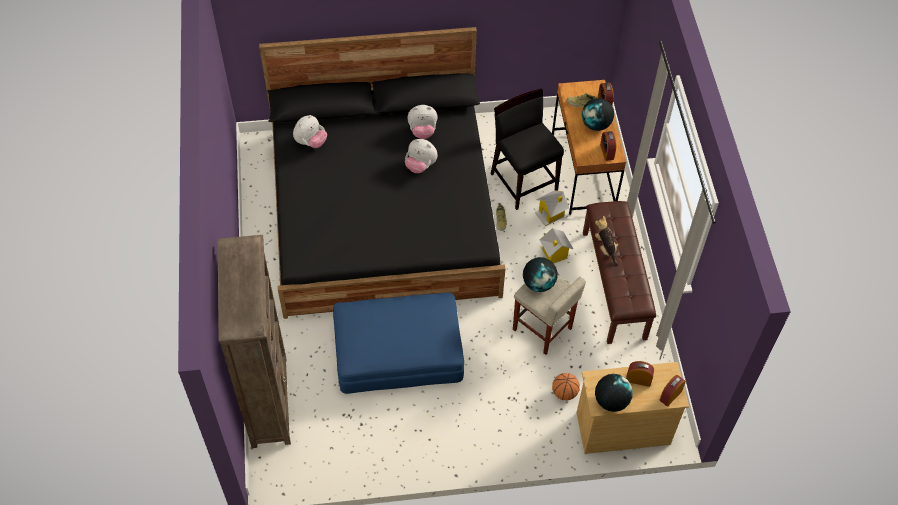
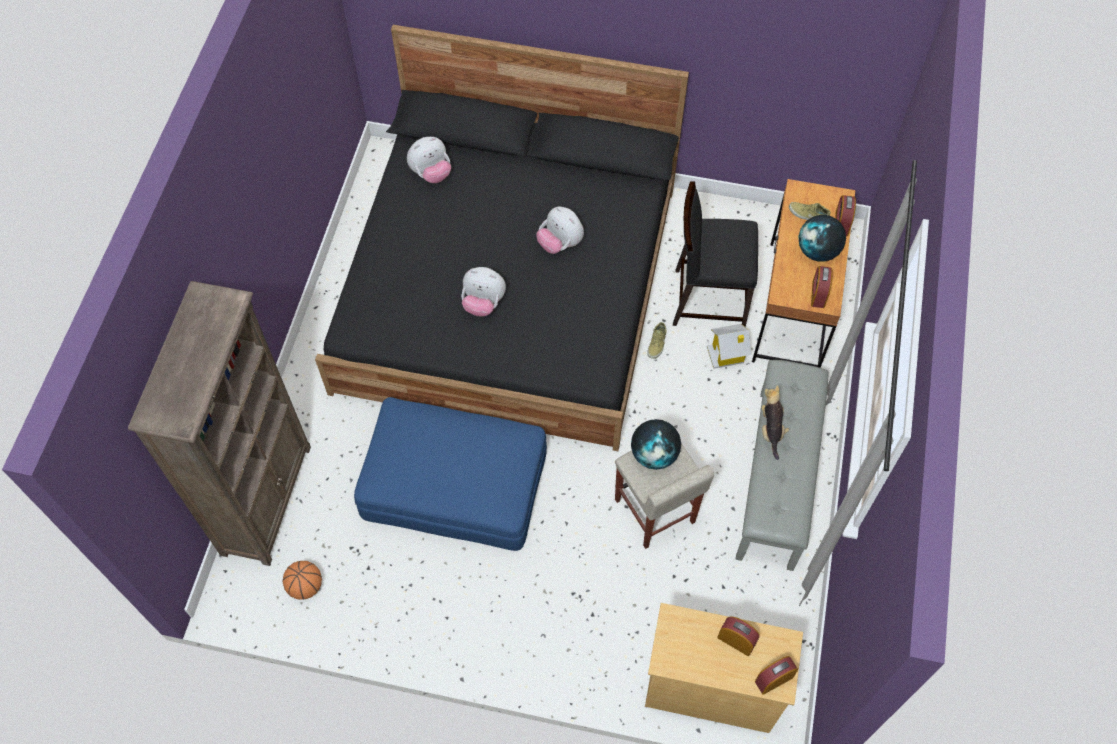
camera: 20 degrees right, 5 degrees up
plush toy [407,105,437,139] -> plush toy moved to [461,267,506,317]
black chair [491,89,564,210] -> black chair turned 75 degrees counterclockwise [673,181,758,327]
toy house [540,228,573,263] -> none
basketball [552,373,580,401] -> basketball moved to [283,561,322,600]
brown bench [583,201,656,344] -> grey bench [736,360,829,571]
globe [595,374,633,412] -> none

